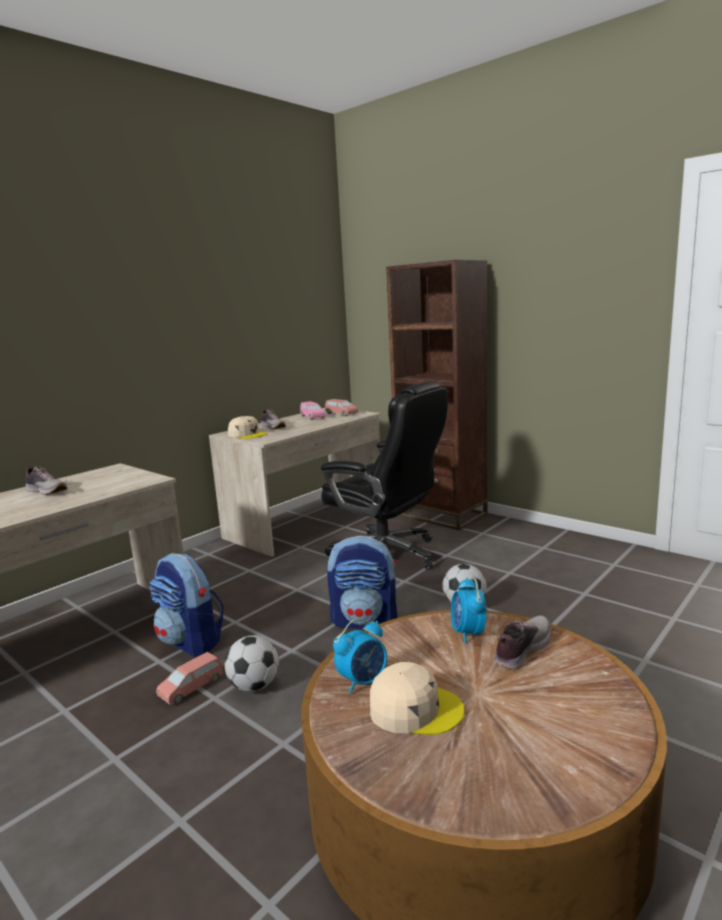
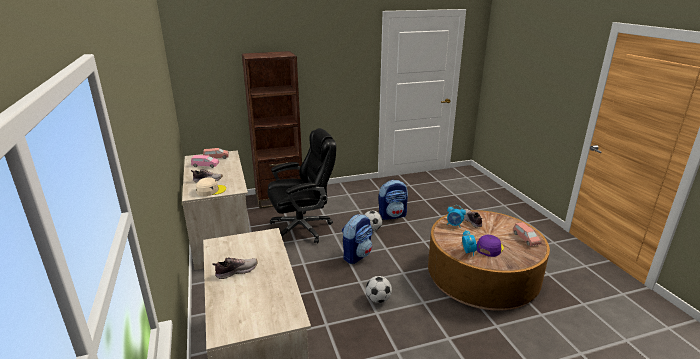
camera: 60 degrees left, 10 degrees up
backpack [149,553,224,657] -> backpack moved to [379,180,408,220]
pink toy car [156,652,223,705] -> pink toy car moved to [513,222,541,246]
beige cap [370,662,464,735] -> purple cap [477,235,504,257]

